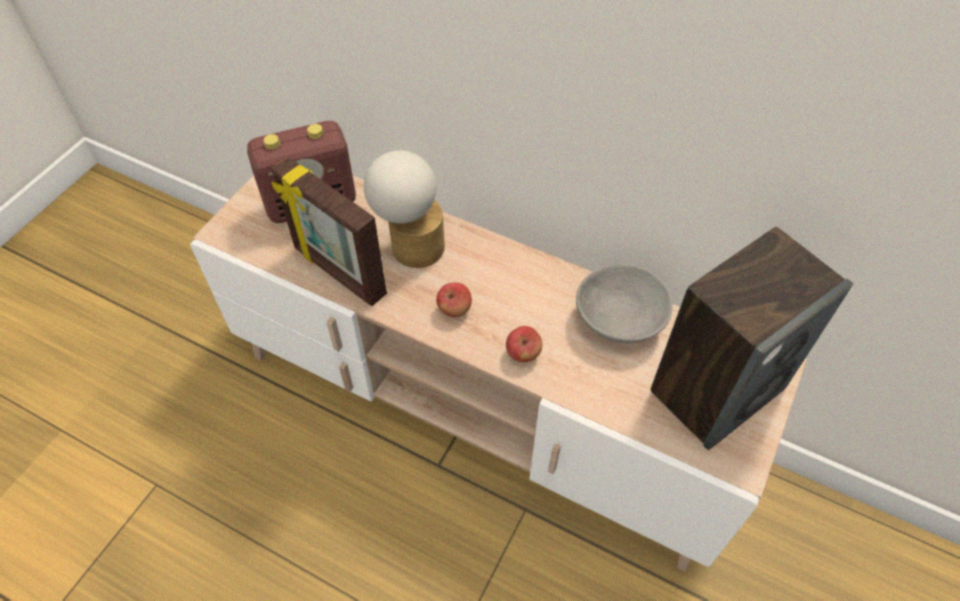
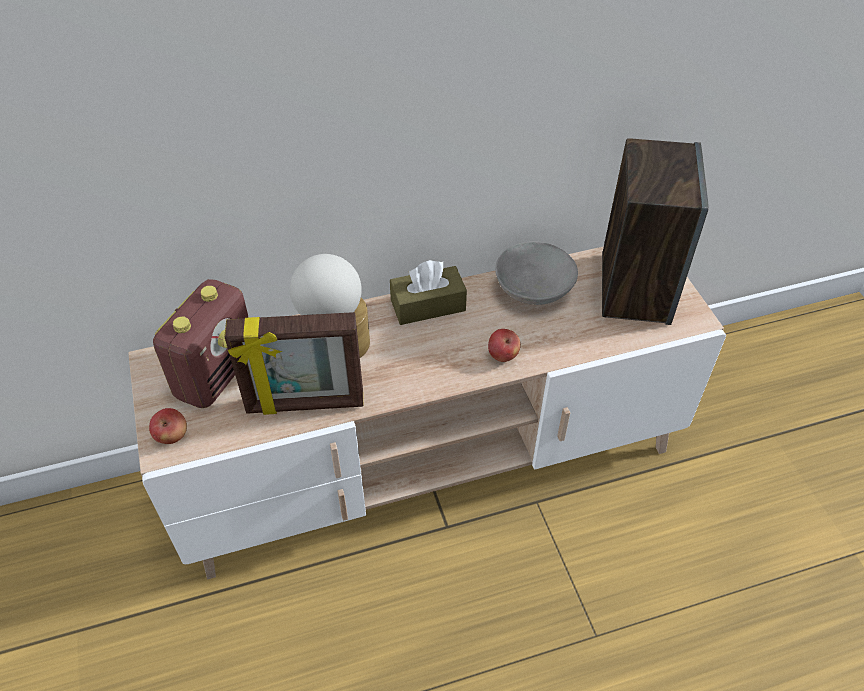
camera: 45 degrees left, 5 degrees down
apple [436,282,472,317] -> apple moved to [149,408,187,444]
none -> brown tissue box [390,260,467,325]

